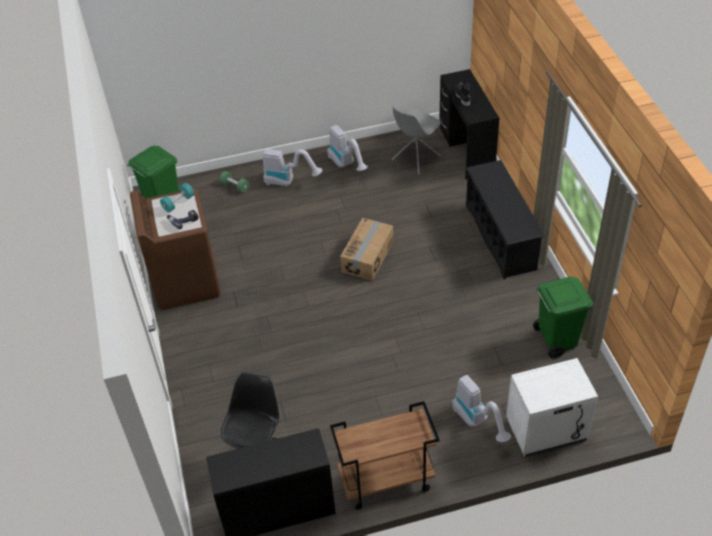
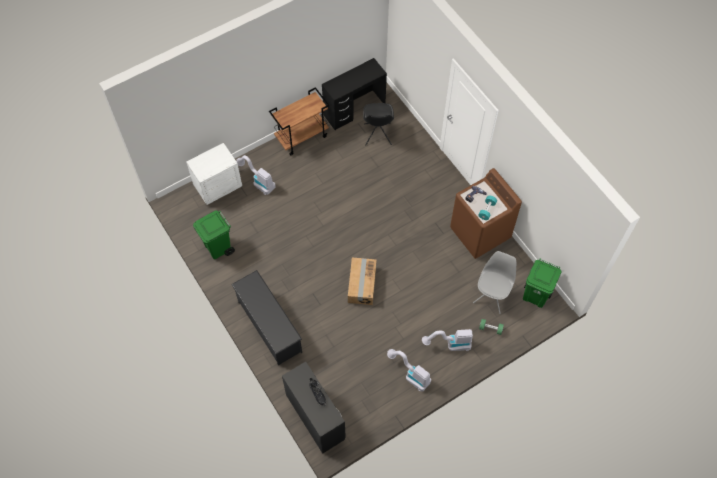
camera: 160 degrees right, 15 degrees up
grey chair [391,106,441,174] -> grey chair moved to [473,251,516,314]

